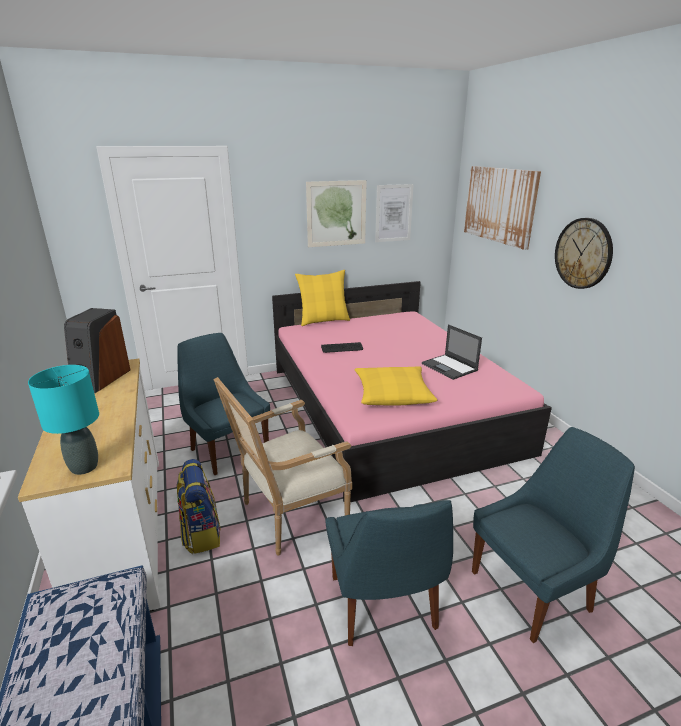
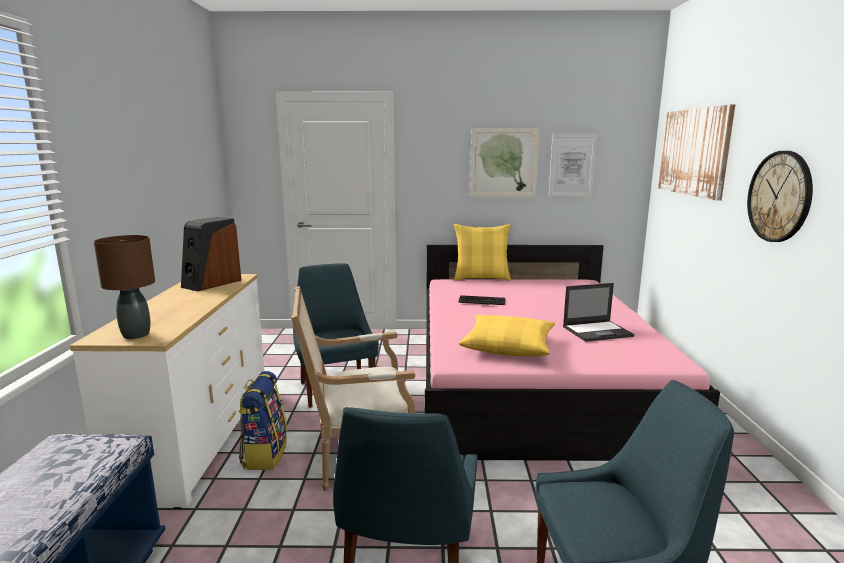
camera: 20 degrees right, 10 degrees down
turquoise table lamp [28,365,99,475] -> brown table lamp [94,235,155,339]
laptop [422,324,482,380] -> laptop turned 90 degrees counterclockwise [563,283,634,342]

